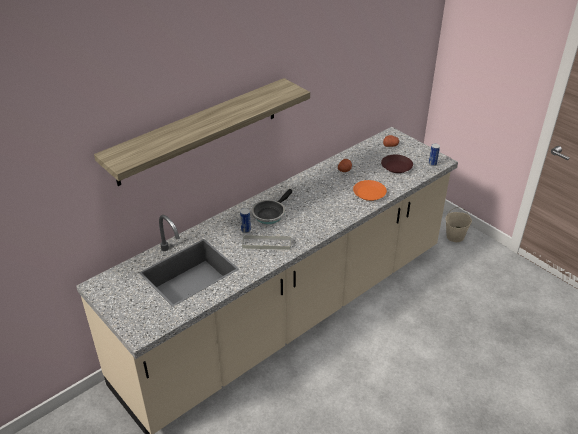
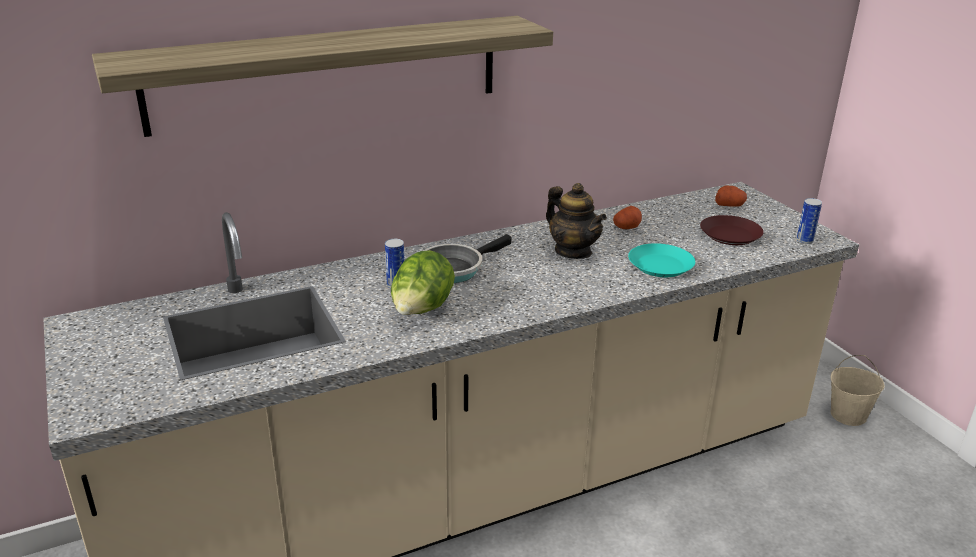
camera: 15 degrees right, 10 degrees down
grey tray [242,235,291,250] -> lettuce [391,250,455,315]
orange plate [353,180,387,201] -> turquoise plate [628,243,695,277]
none -> teapot [546,183,607,259]

